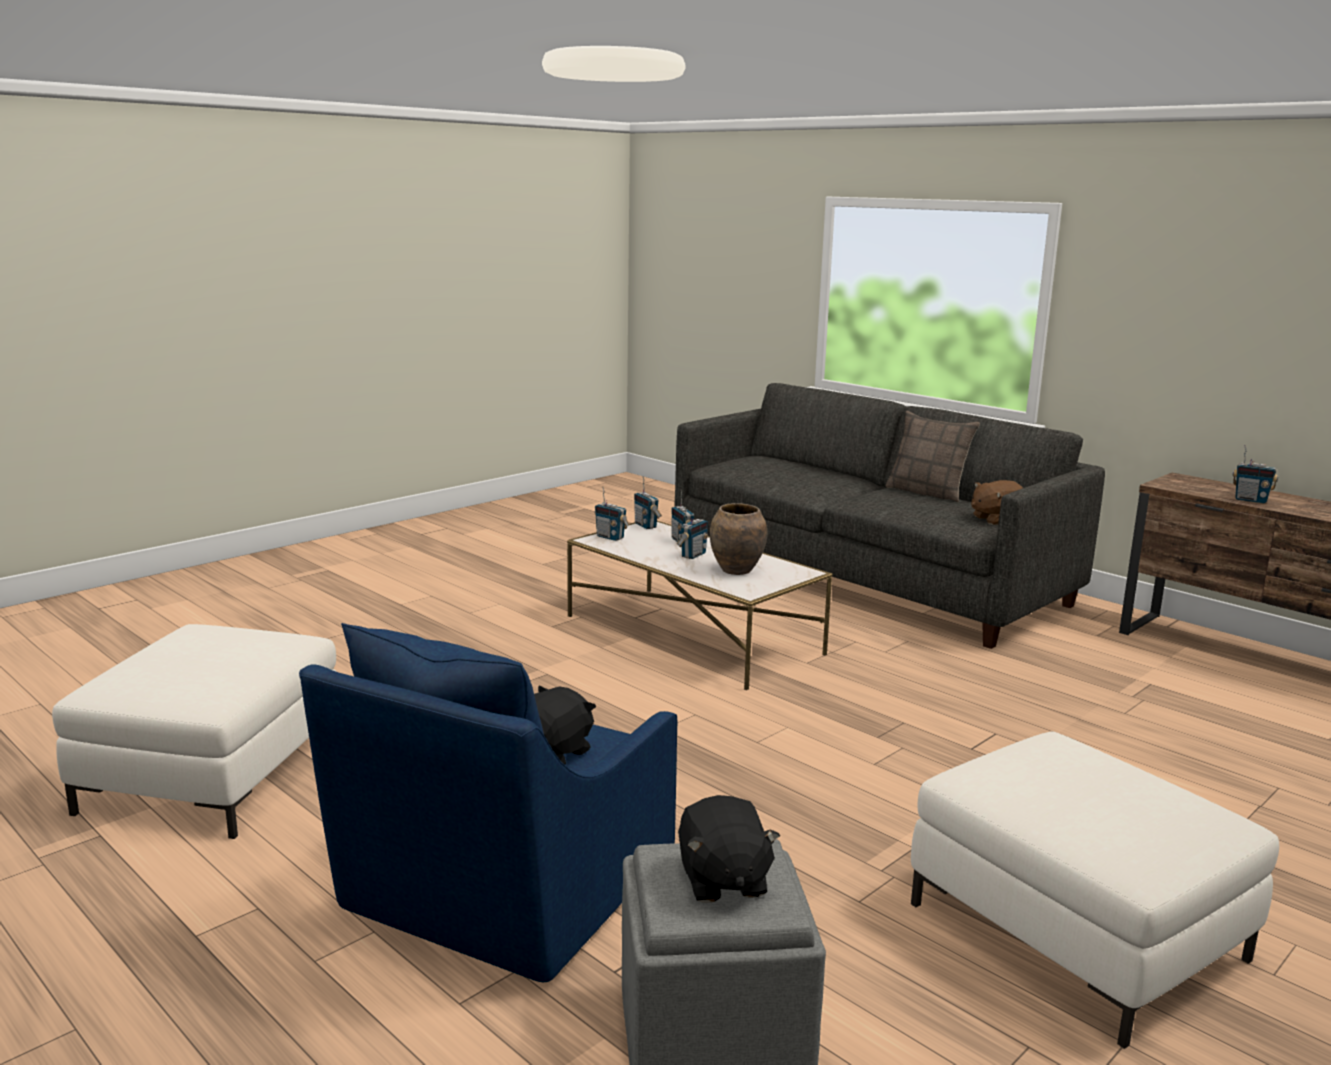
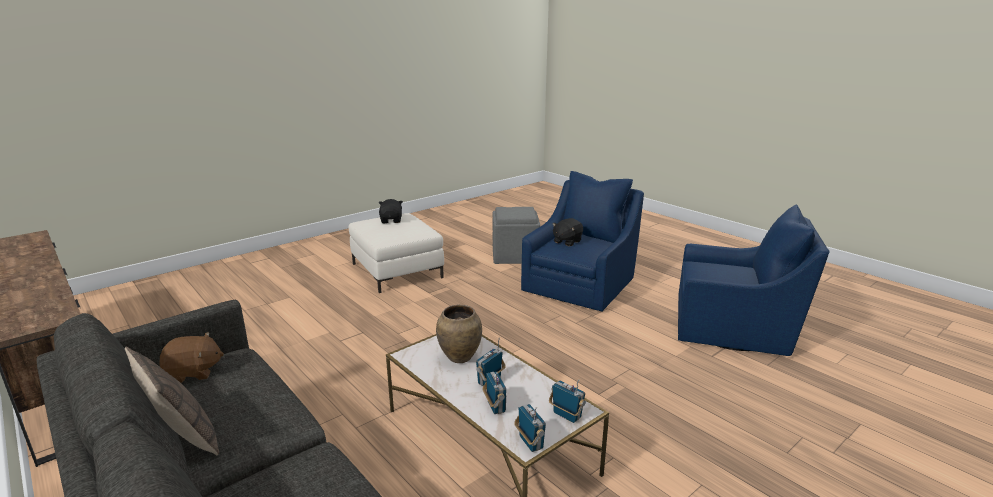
camera: 175 degrees left, 5 degrees up
white ottoman [52,624,337,839] -> blue armchair [678,204,830,356]
black plush toy [678,795,780,903] -> black plush toy moved to [378,199,403,223]
radio [1233,445,1278,503] -> none

